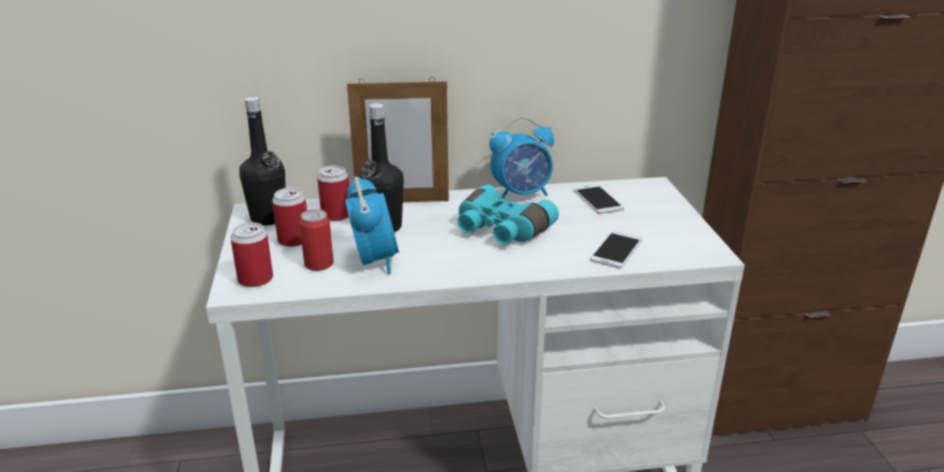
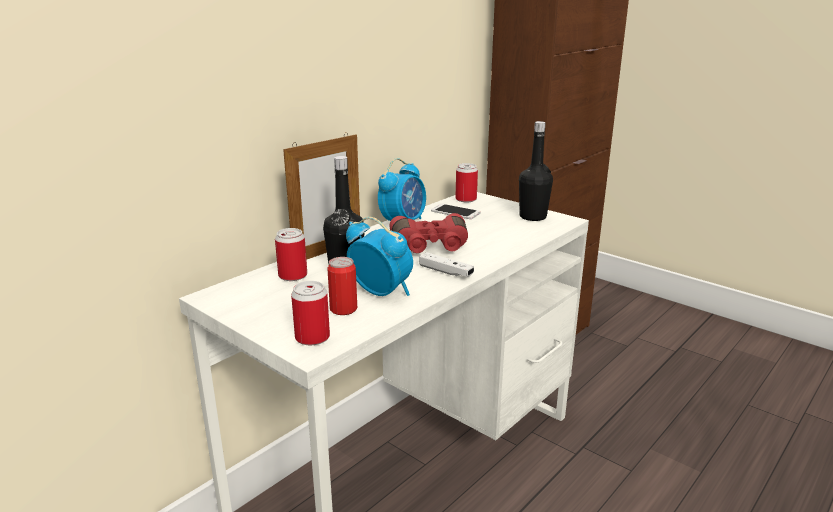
camera: 40 degrees left, 5 degrees down
black bottle [239,97,286,226] -> black bottle moved to [519,121,553,221]
can [272,188,307,247] -> can moved to [455,163,478,202]
turquoise binoculars [458,185,559,244] -> red binoculars [389,213,468,253]
phone [590,231,642,268] -> none
none -> white game controller [419,252,474,277]

